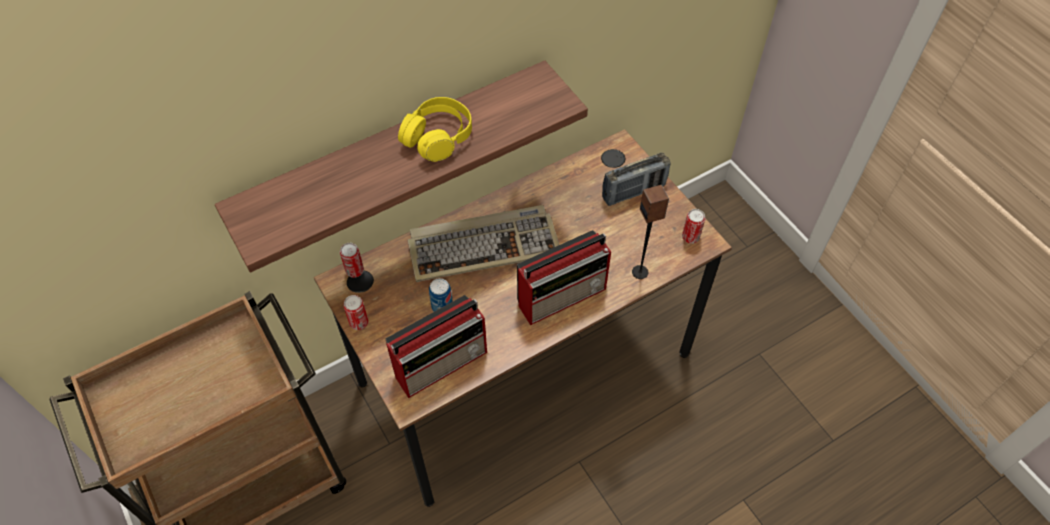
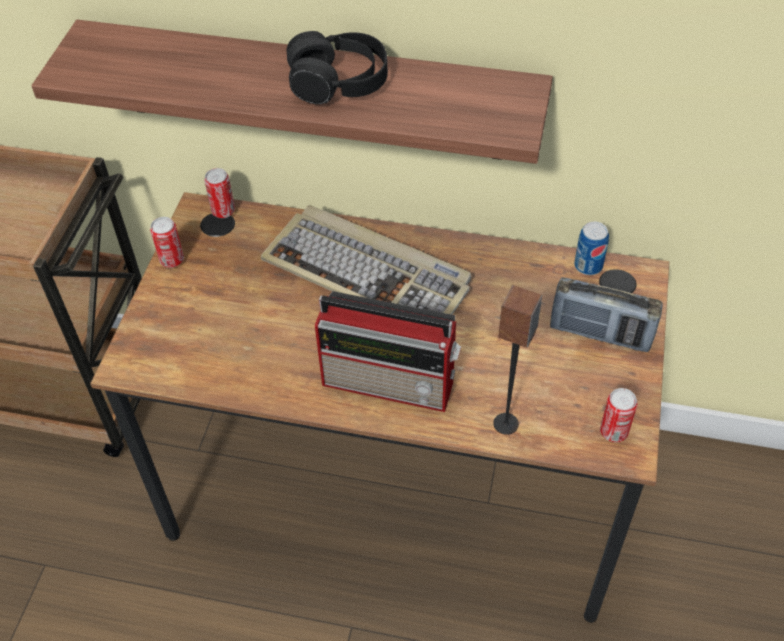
camera: 45 degrees right, 5 degrees down
radio [385,295,487,398] -> none
yellow headphones [398,97,472,162] -> black headphones [286,31,388,104]
can [429,278,453,312] -> can moved to [574,222,609,275]

